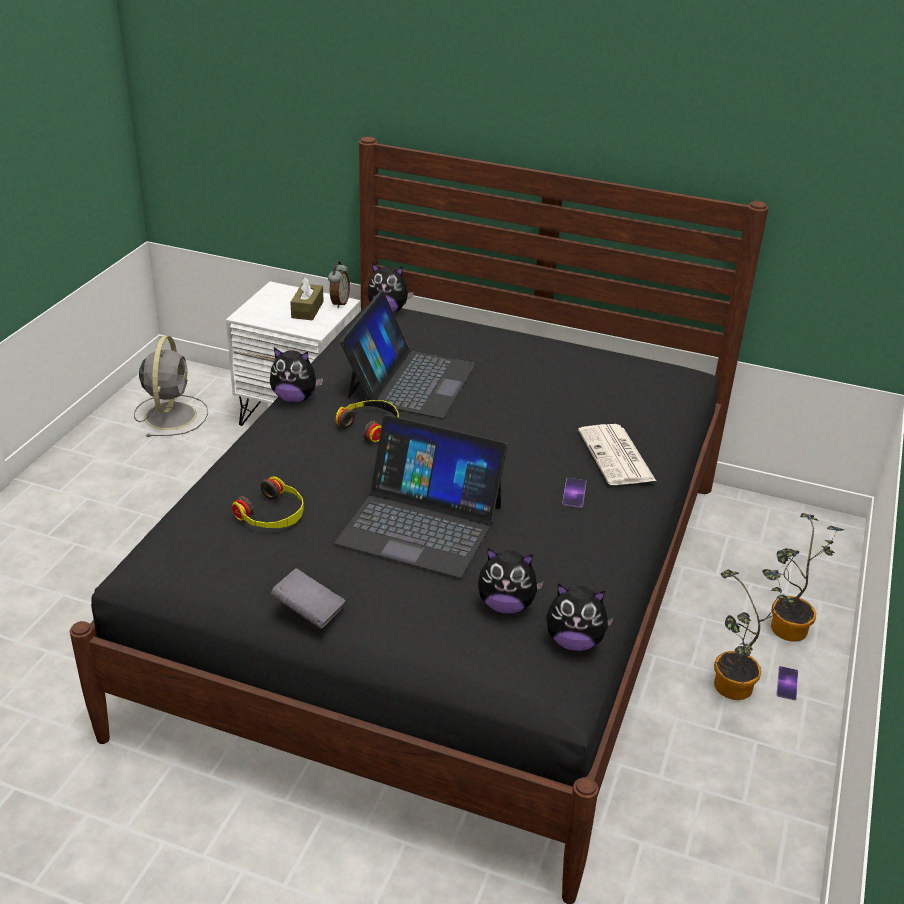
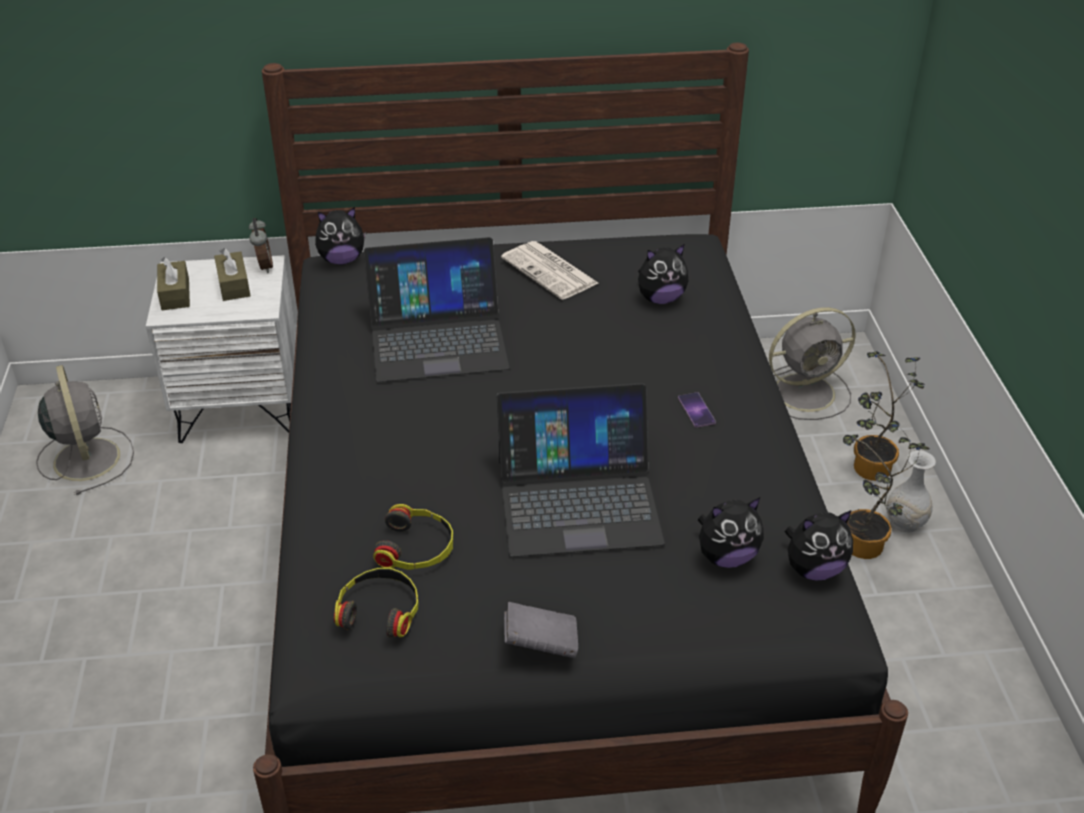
camera: 25 degrees left, 5 degrees up
plush toy [270,348,323,403] -> plush toy moved to [638,244,688,304]
headphones [336,400,399,443] -> headphones moved to [334,568,419,638]
laptop [340,291,476,418] -> laptop turned 90 degrees clockwise [364,237,510,382]
newspaper [578,424,656,485] -> newspaper moved to [501,241,598,300]
phone [777,666,798,701] -> white vase [886,450,936,532]
none -> brown tissue box [157,257,190,310]
none -> grey fan [769,307,856,420]

